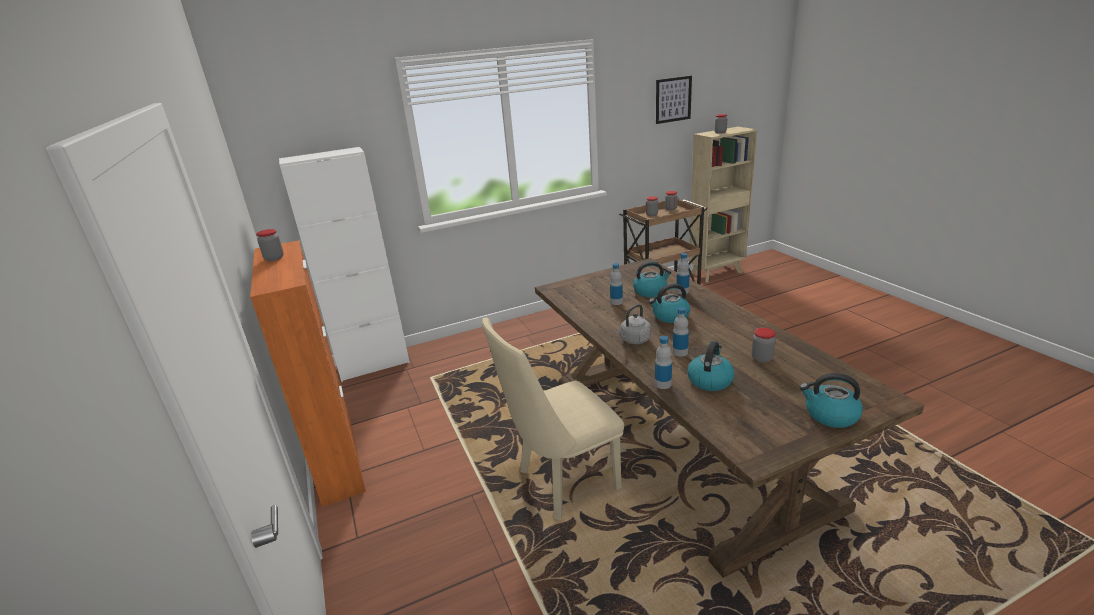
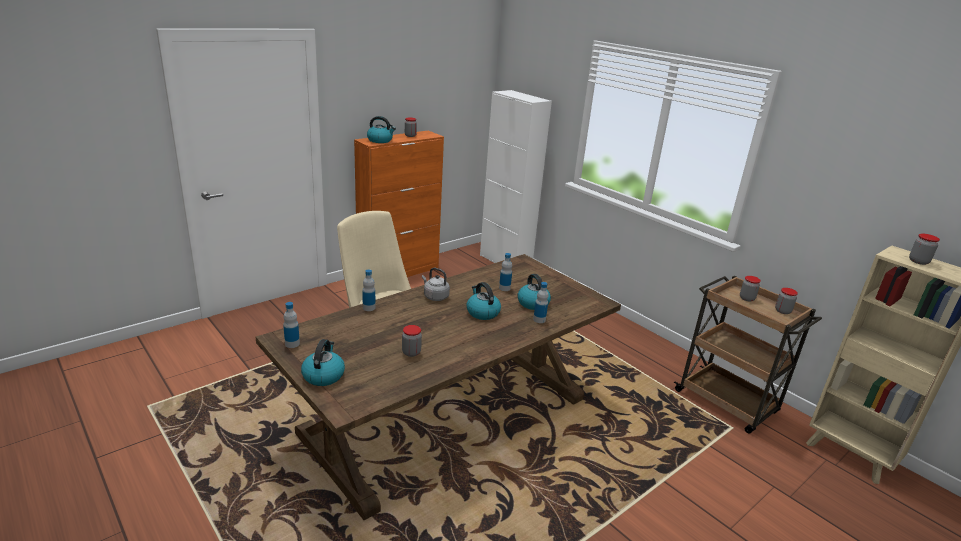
camera: 70 degrees right, 0 degrees up
picture [656,76,692,124] -> none
bottle [673,307,689,357] -> bottle moved to [283,302,300,348]
kettle [687,341,735,391] -> kettle moved to [367,116,396,143]

